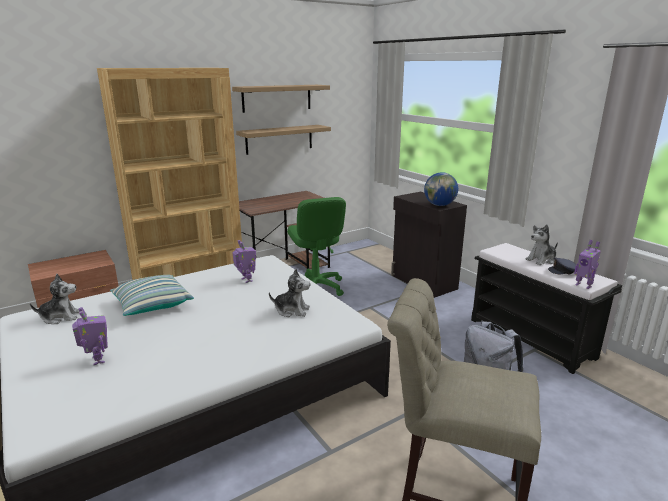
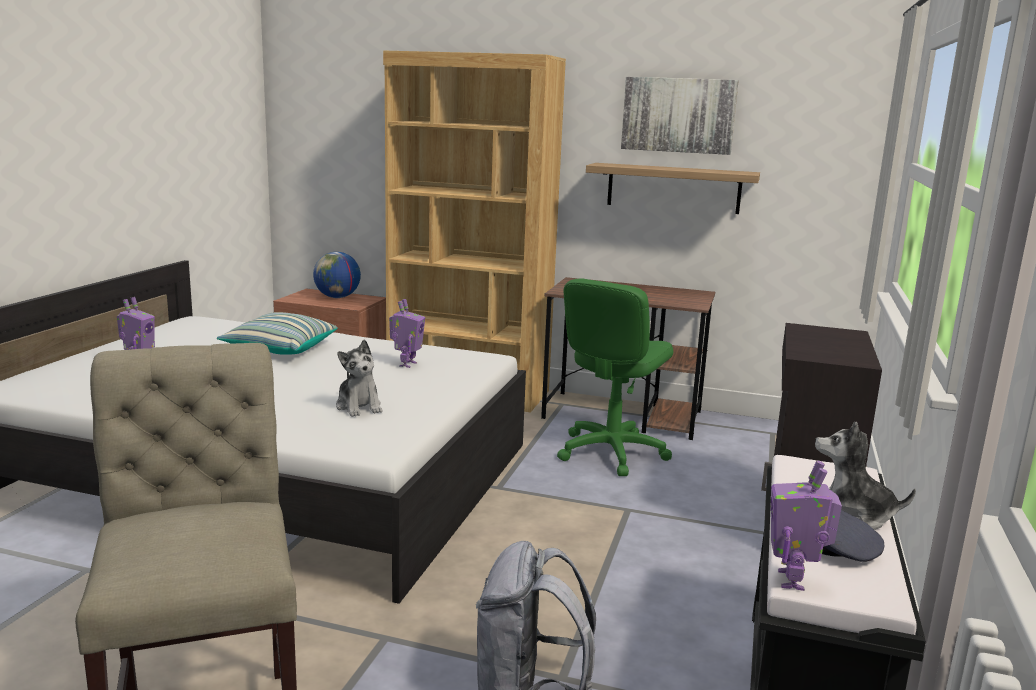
camera: 50 degrees right, 5 degrees down
plush toy [30,274,80,324] -> none
shelf [232,85,330,113] -> picture [621,77,739,155]
globe [424,172,458,206] -> globe moved to [313,252,361,298]

